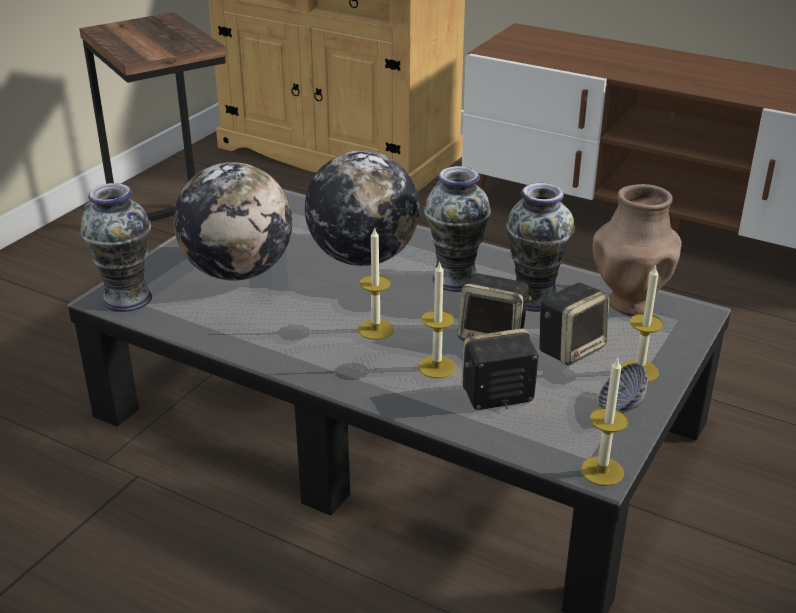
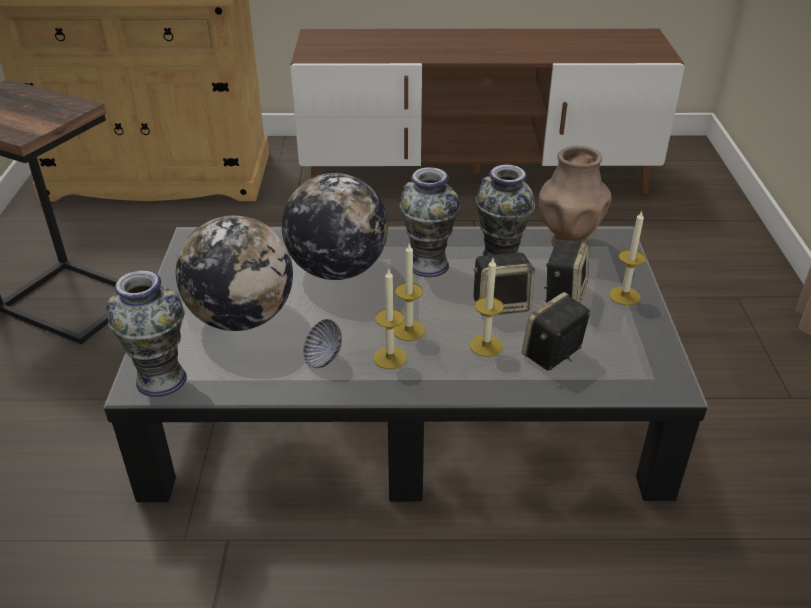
camera: 30 degrees left, 5 degrees up
candle [581,357,629,486] -> candle moved to [374,270,407,369]
bowl [598,363,648,413] -> bowl moved to [303,319,342,368]

